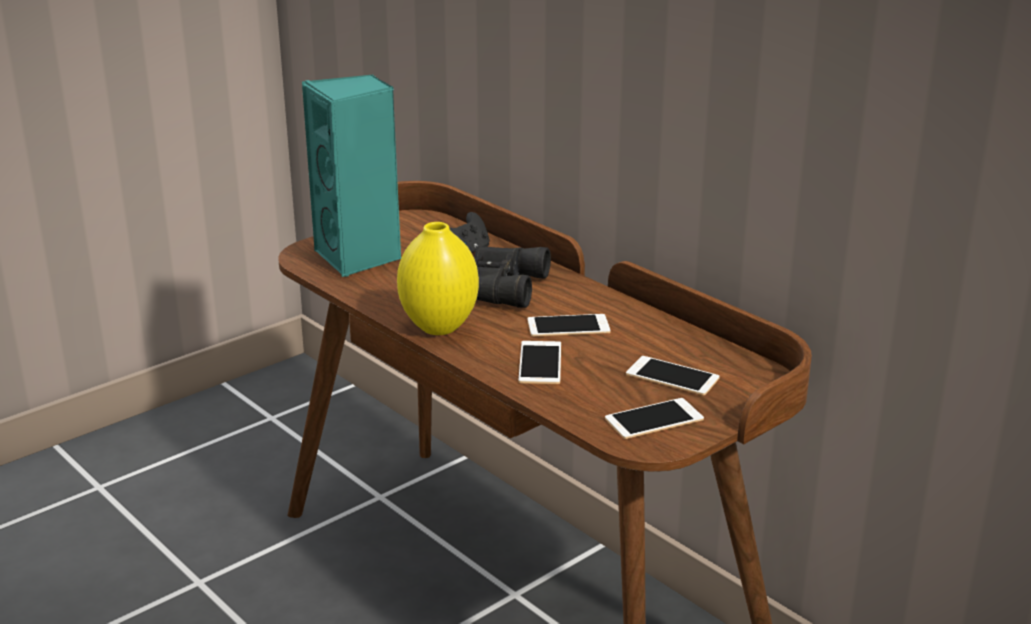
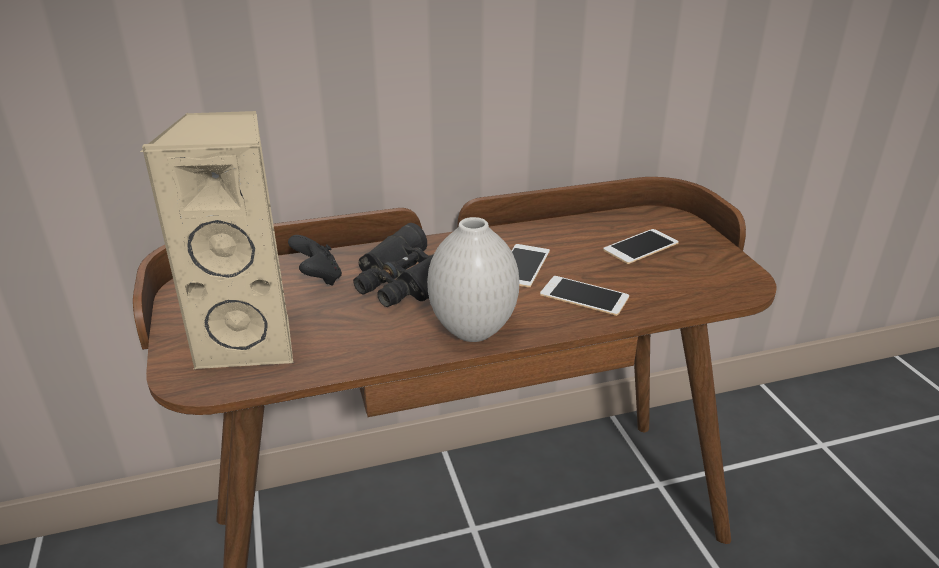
camera: 65 degrees left, 5 degrees up
turquoise speaker [302,75,401,277] -> beige speaker [140,111,293,370]
yellow vase [397,222,479,335] -> white vase [427,217,519,342]
phone [605,398,704,439] -> none

